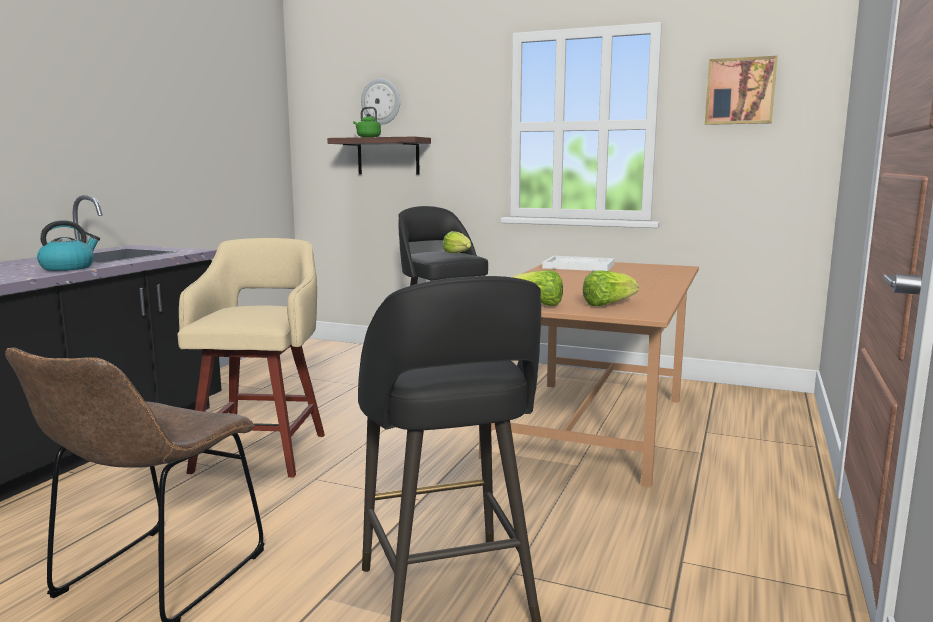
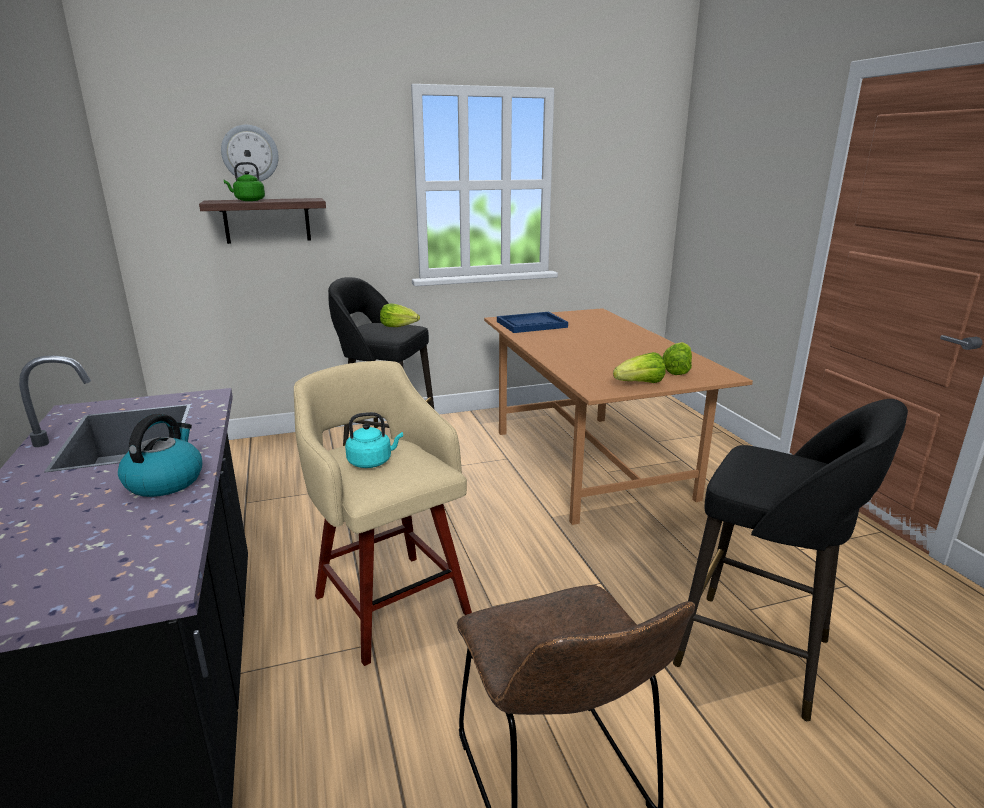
camera: 40 degrees left, 10 degrees up
white tray [542,256,615,271] -> blue tray [497,312,568,333]
picture [705,56,778,125] -> none
none -> turquoise kettle [345,412,403,468]

